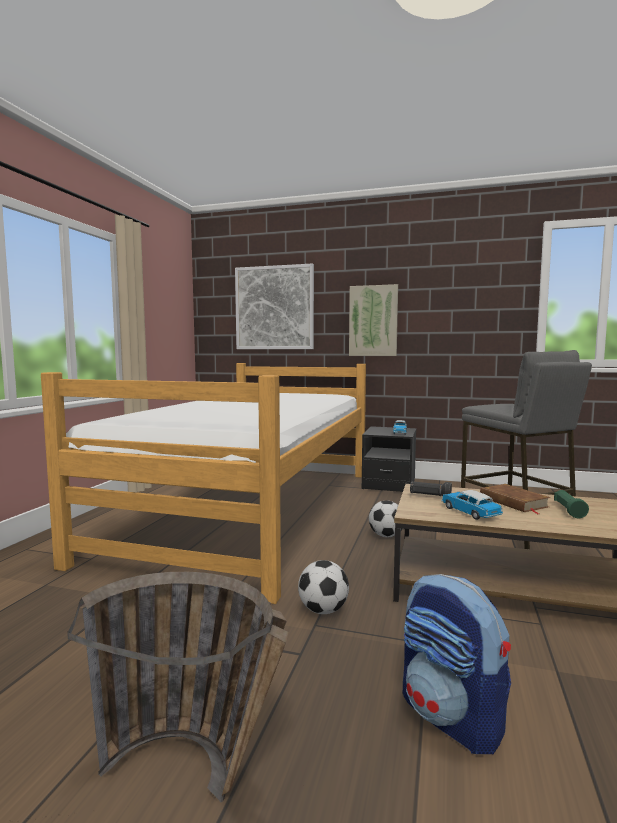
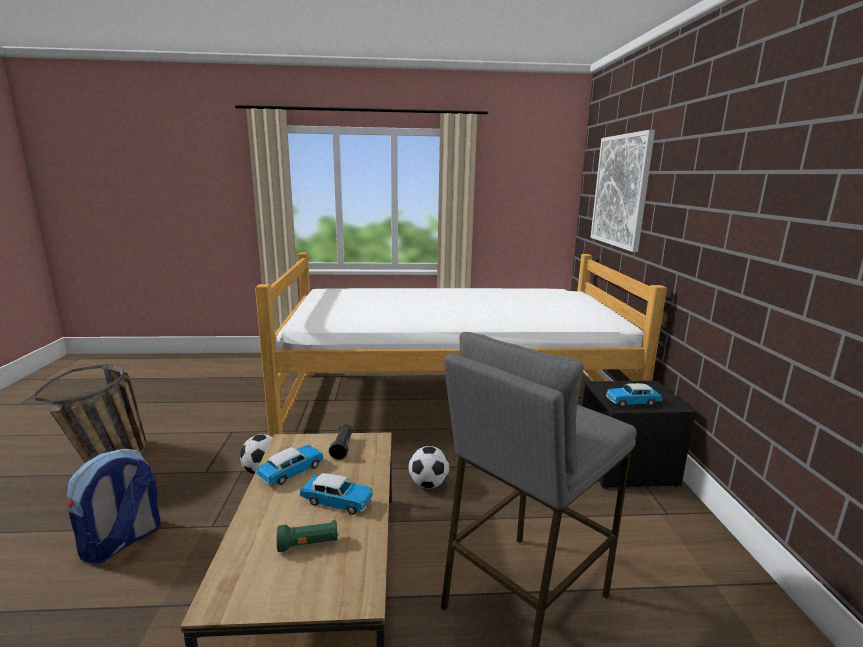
camera: 70 degrees right, 10 degrees up
picture [349,284,398,356] -> none
brown book [480,484,550,515] -> toy car [300,473,374,515]

